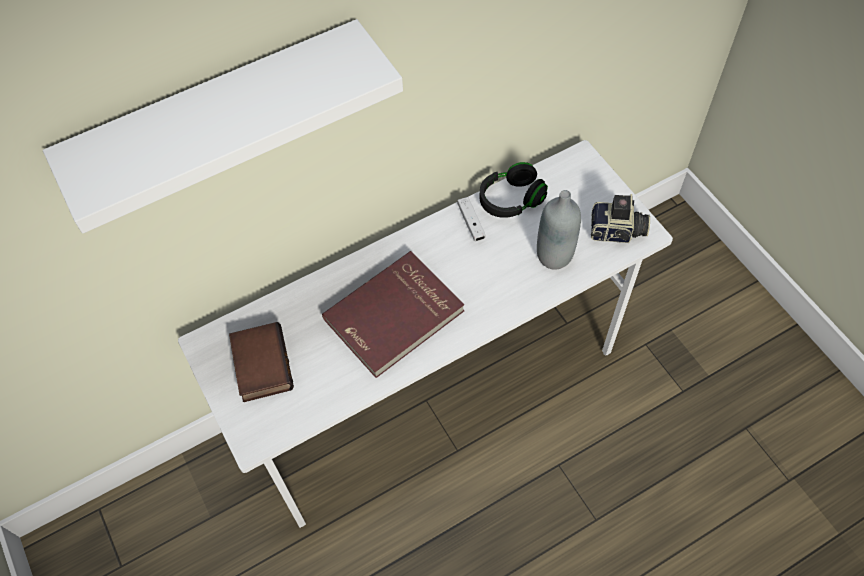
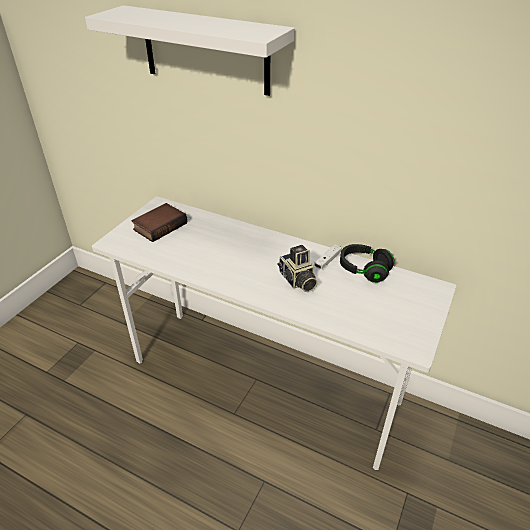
camera: 55 degrees right, 20 degrees down
red book [322,251,465,378] -> none
grey bottle [537,190,581,270] -> none
camera [591,194,650,243] -> camera moved to [277,245,318,292]

